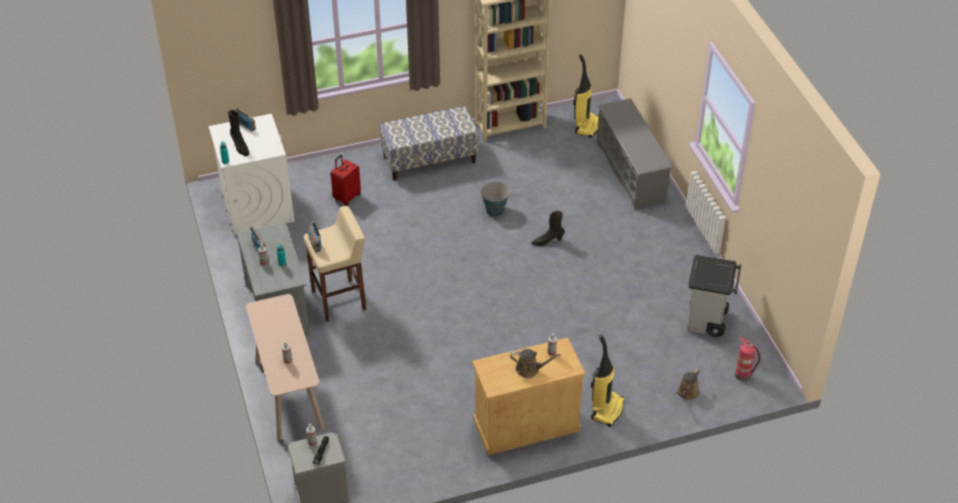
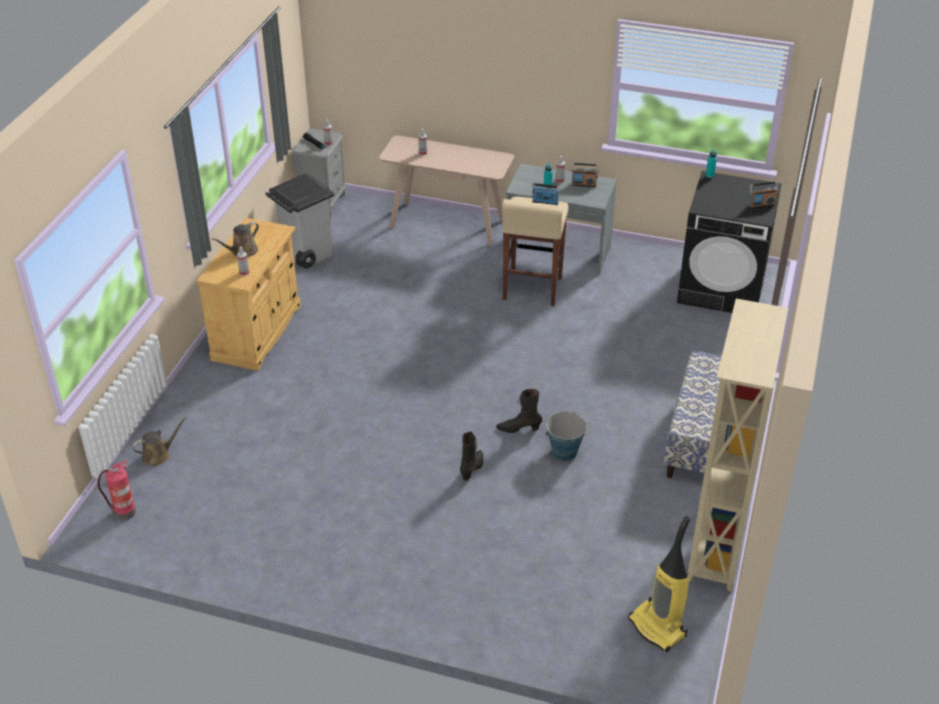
camera: 125 degrees right, 5 degrees down
white washing machine [209,114,294,235] -> black washing machine [677,171,782,313]
black boot [228,110,249,156] -> black boot moved to [496,389,542,433]
red suitcase [331,155,361,205] -> none
vacuum cleaner [591,335,625,427] -> none
grey shoe rack [597,98,674,210] -> none
brown watering can [674,368,700,400] -> brown watering can turned 75 degrees clockwise [132,417,186,466]
grey trash can [688,255,741,337] -> grey trash can moved to [265,173,334,268]

